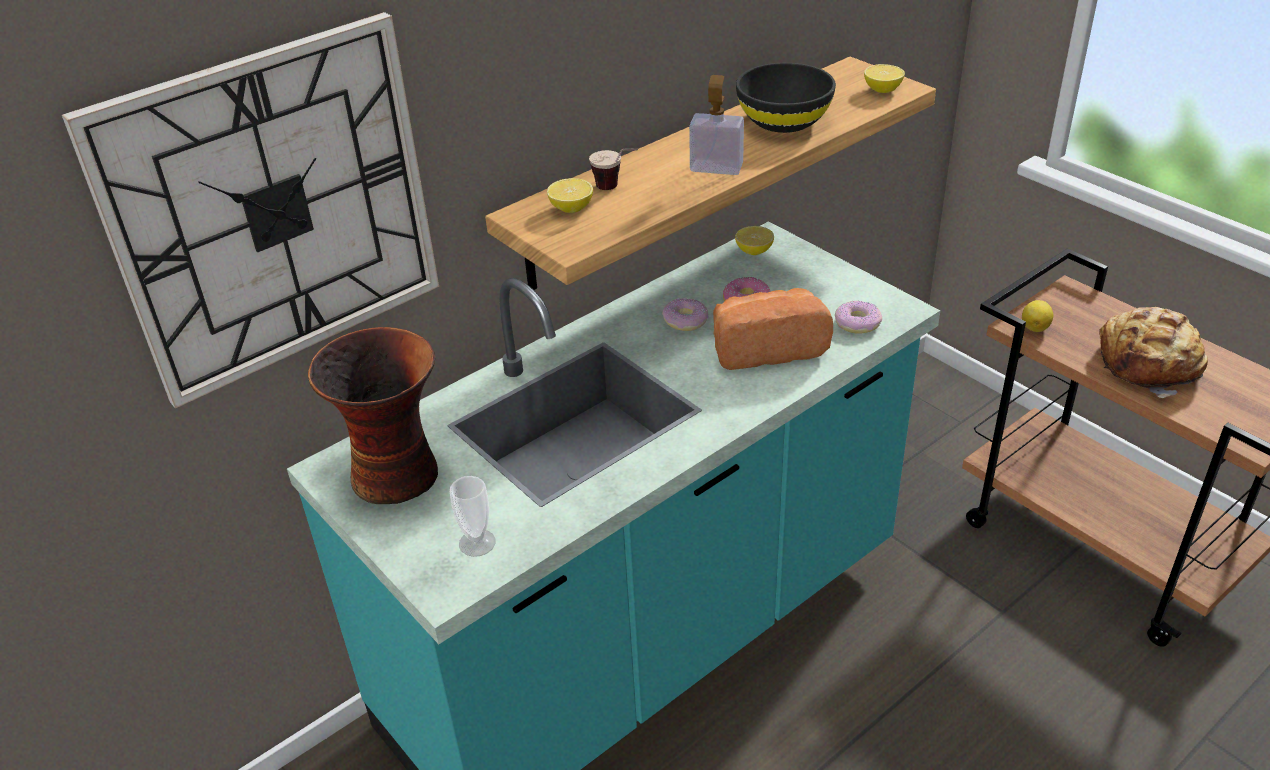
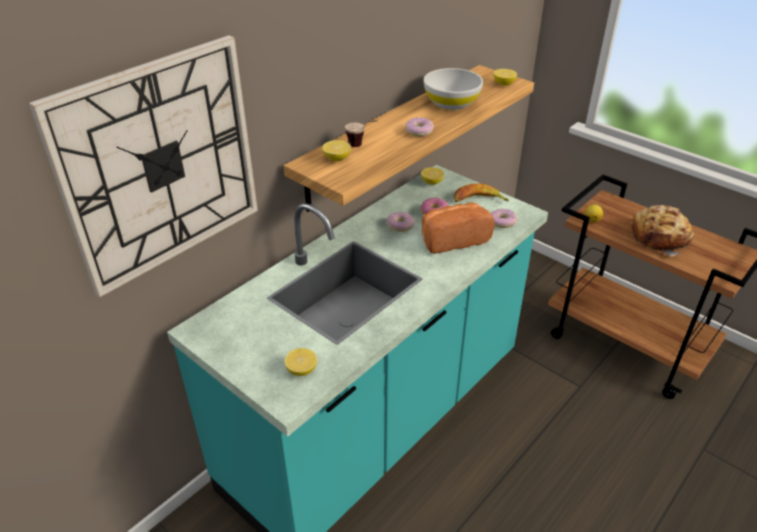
camera: 10 degrees left, 0 degrees up
vase [308,327,438,505] -> none
cup [450,476,496,557] -> lemon [284,348,317,376]
soap dispenser [689,75,744,175] -> donut [405,117,434,137]
black bowl [736,63,836,133] -> white bowl [424,68,483,110]
none -> banana [454,183,509,202]

